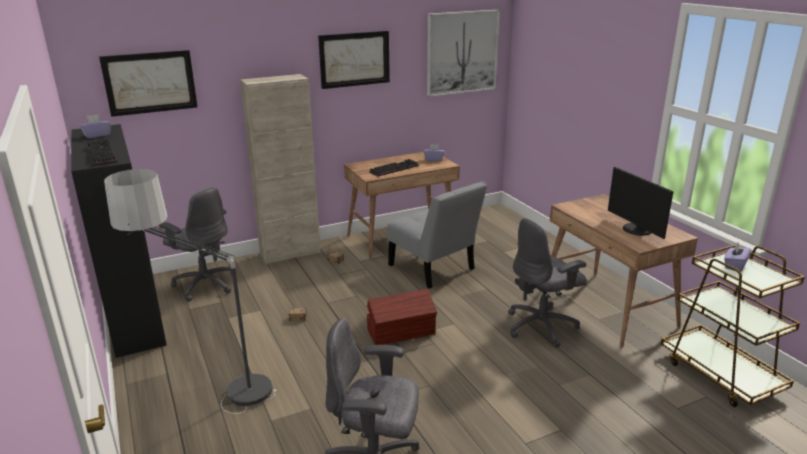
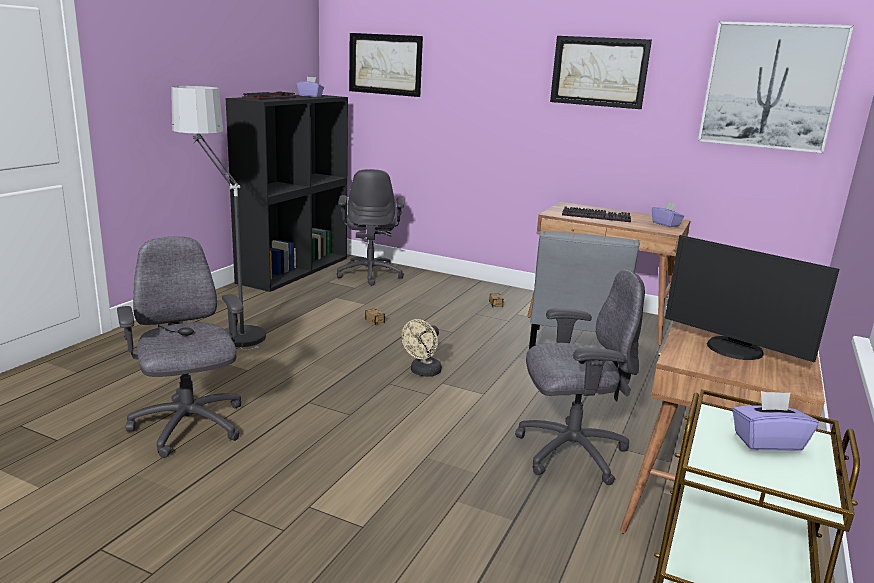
camera: 50 degrees right, 5 degrees down
beige cabinet [240,74,321,264] -> none
brown storage box [367,289,437,345] -> beige fan [402,319,442,377]
grey office chair [508,218,587,348] -> grey office chair turned 150 degrees clockwise [515,270,645,485]
monitor [608,167,674,239] -> monitor turned 75 degrees counterclockwise [665,235,839,362]

